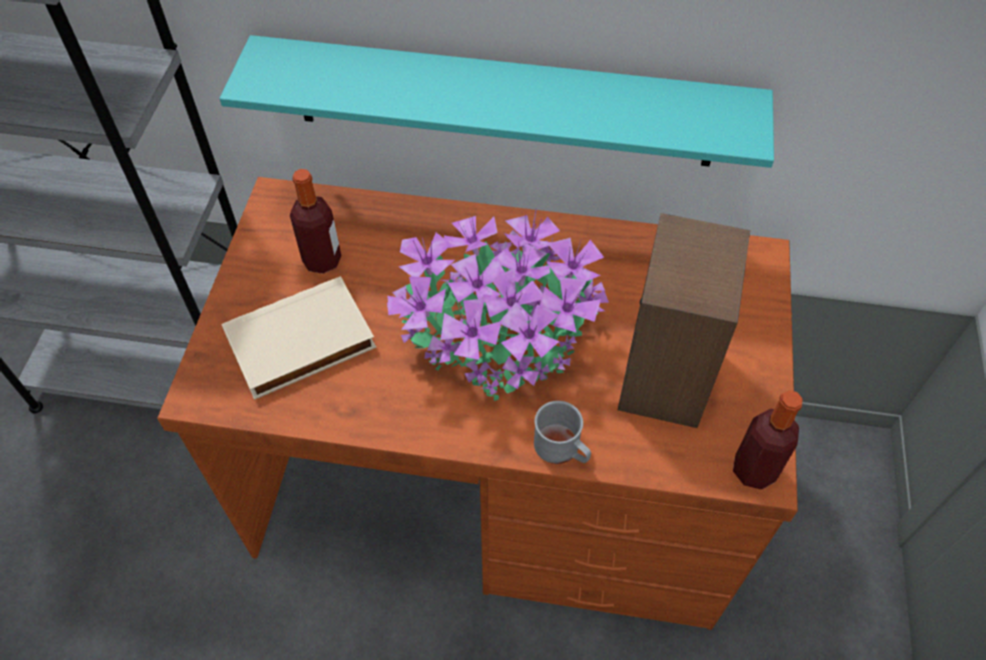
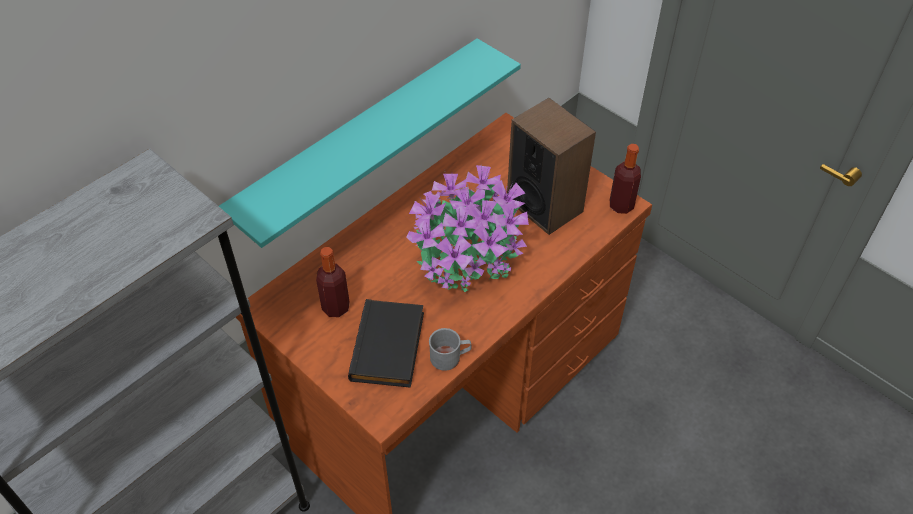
camera: 55 degrees left, 5 degrees down
beige book [221,276,376,400] -> black book [348,299,424,388]
grey mug [534,401,591,464] -> grey mug moved to [429,328,471,371]

